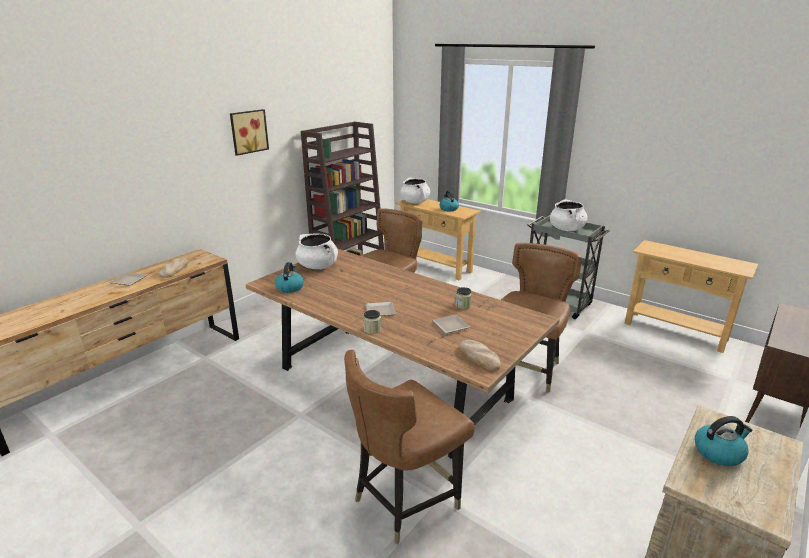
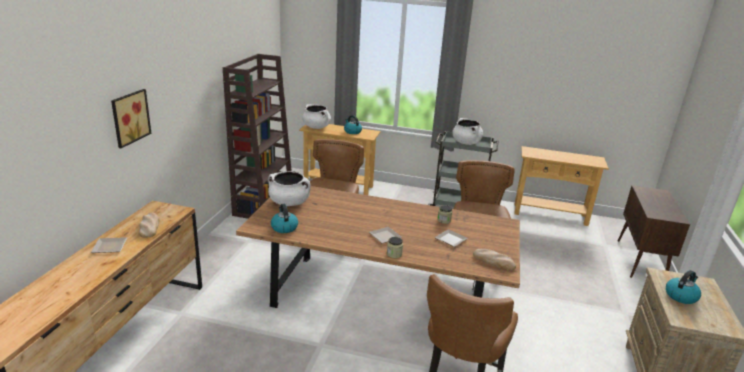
camera: 25 degrees left, 0 degrees up
picture [230,109,269,156] -> picture moved to [111,89,151,148]

